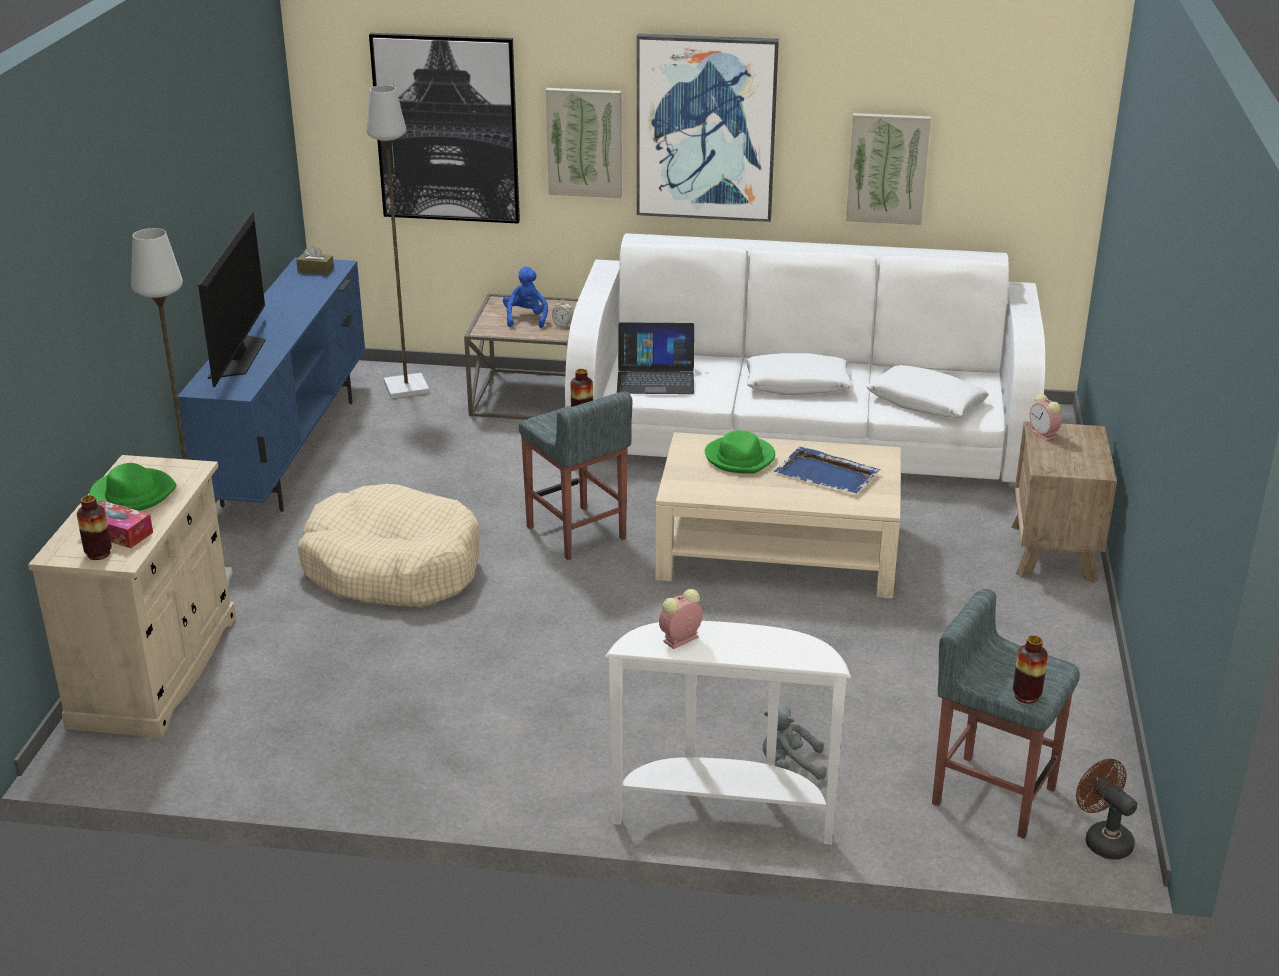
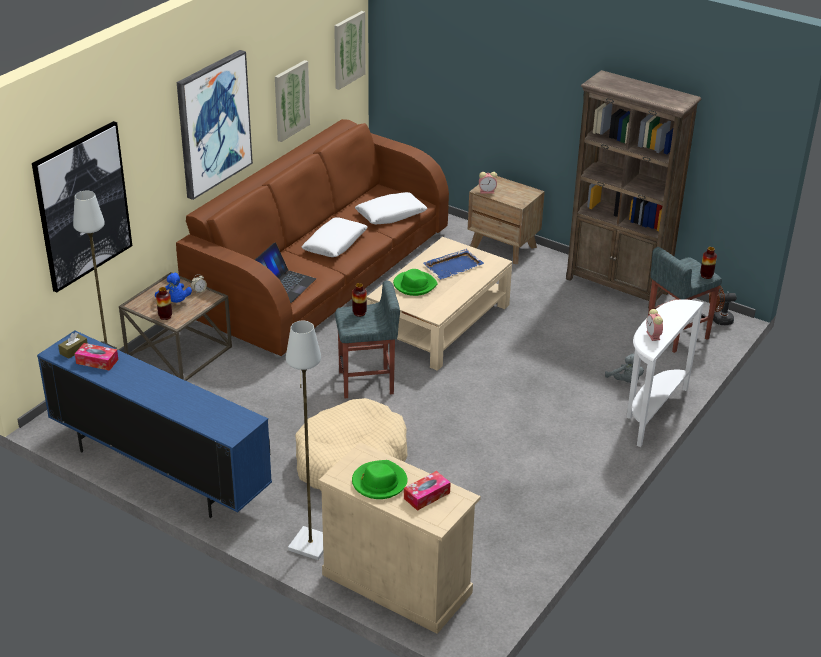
camera: 65 degrees left, 5 degrees up
vase [77,495,112,560] -> vase moved to [156,287,172,320]
television [198,211,266,387] -> none
blue plush toy [503,267,548,328] -> blue plush toy turned 150 degrees counterclockwise [155,273,192,303]
picture [546,88,622,198] -> picture moved to [334,11,365,90]
white sofa [565,233,1045,490] -> brown sofa [176,119,449,358]
grey plush toy [763,705,827,780] -> grey plush toy turned 60 degrees counterclockwise [605,353,644,383]
none -> tissue box [75,343,118,371]
none -> brown bookcase [566,70,701,308]

